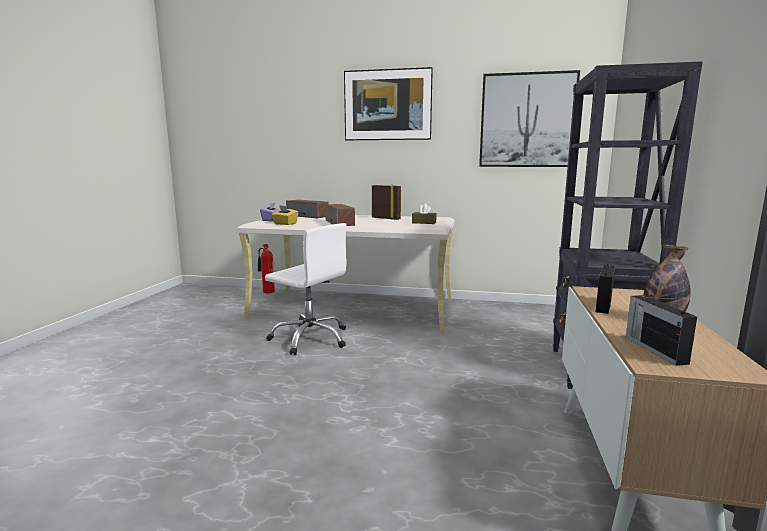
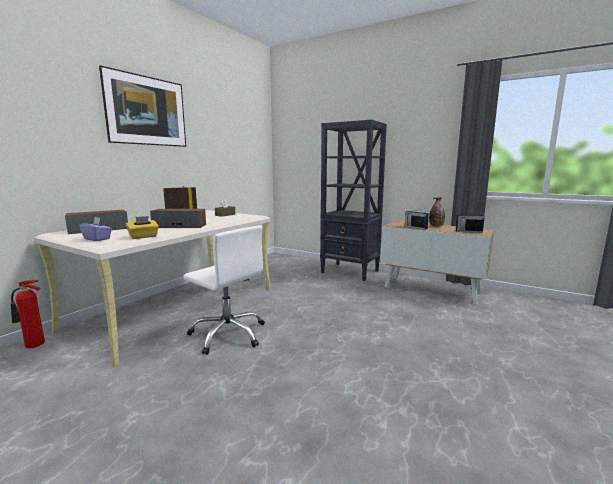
camera: 70 degrees left, 0 degrees up
white office chair [265,223,347,355] -> white office chair turned 75 degrees clockwise [183,225,265,355]
picture [479,70,580,167] -> none

